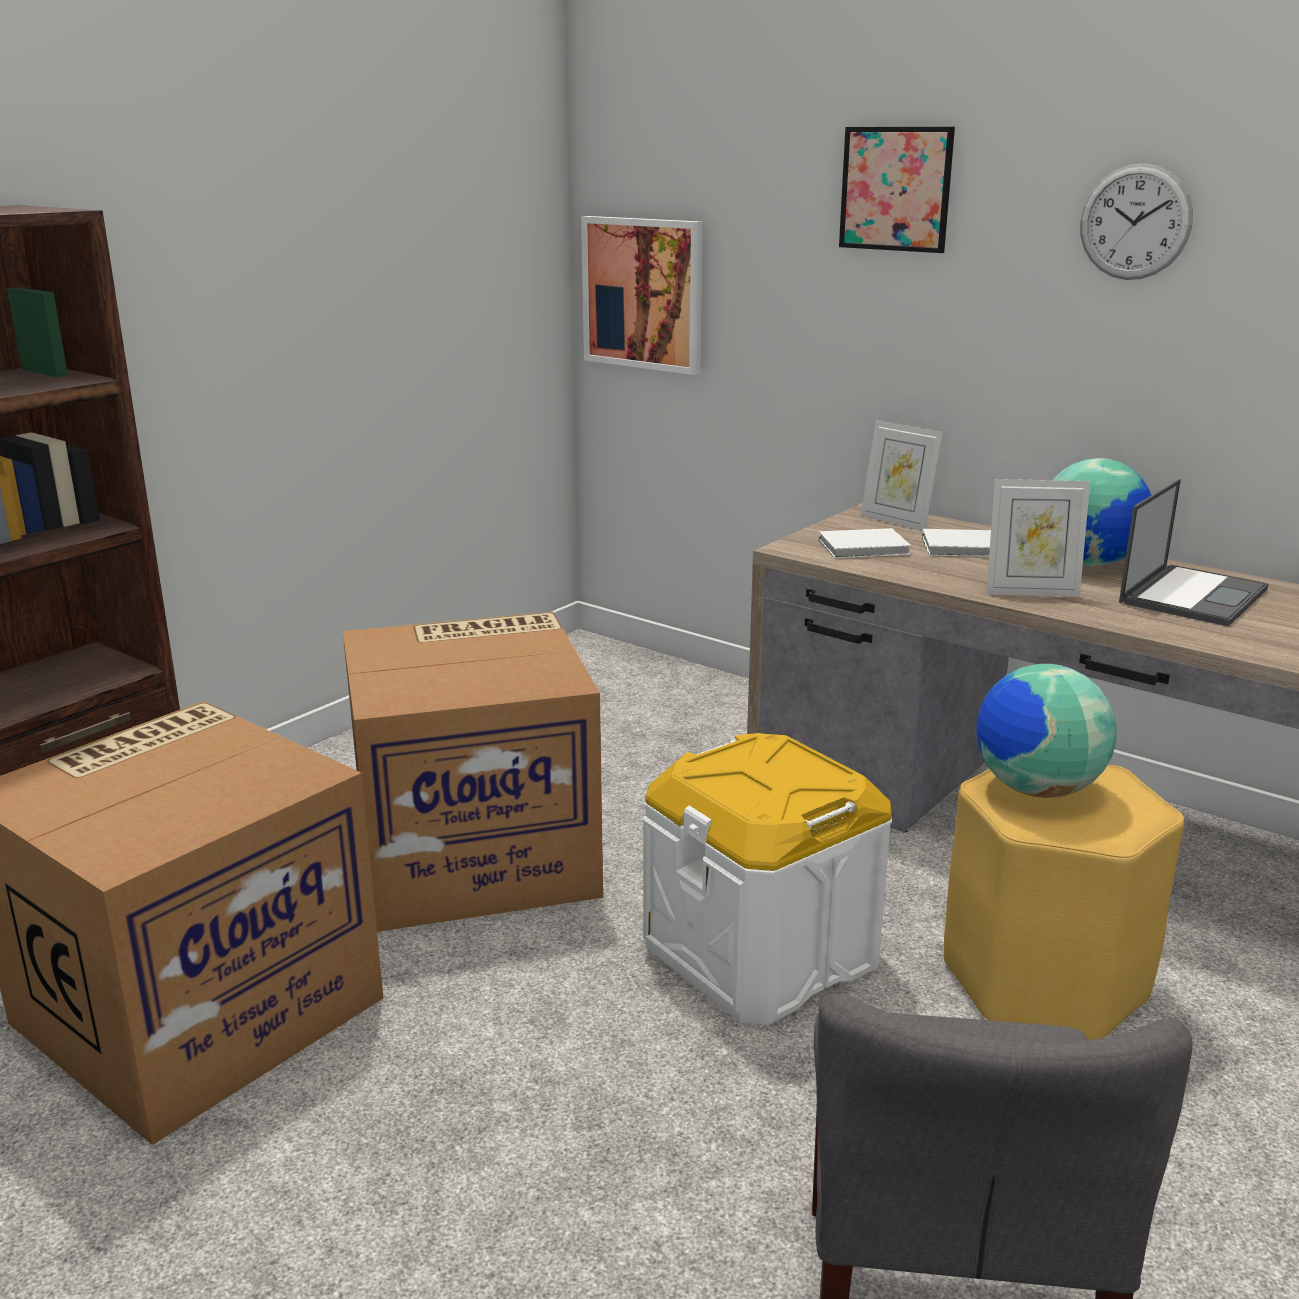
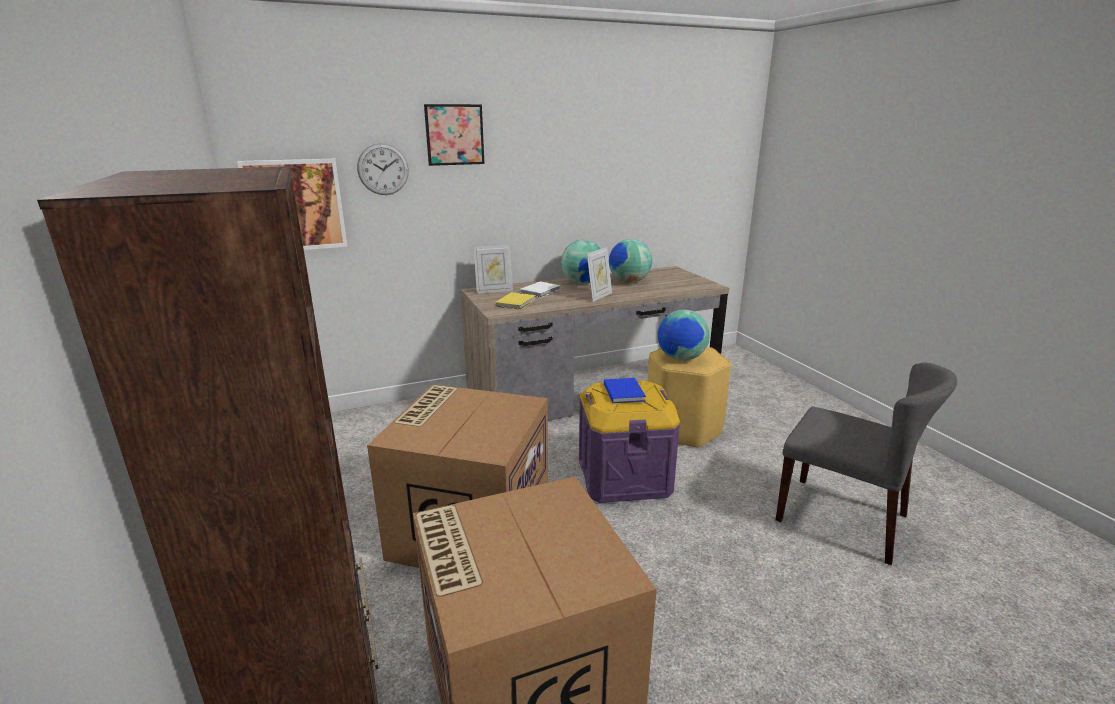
camera: 60 degrees left, 0 degrees up
white storage box [643,733,892,1026] -> purple storage box [579,380,680,503]
white book [819,528,911,558] -> yellow book [495,292,536,310]
wall clock [1080,163,1193,280] -> wall clock moved to [357,143,409,195]
laptop [1119,479,1268,627] -> globe [609,239,652,283]
none -> blue book [604,378,646,403]

